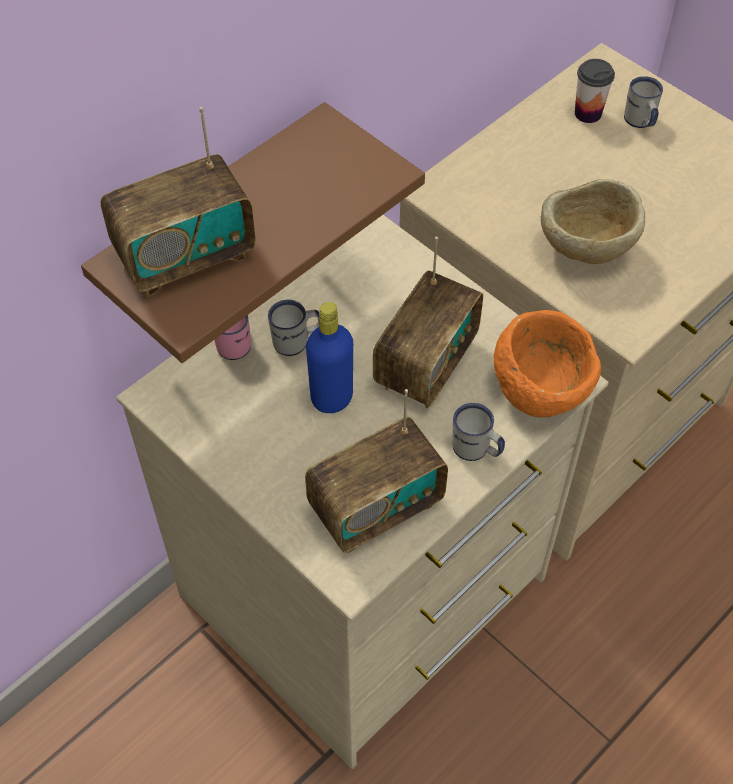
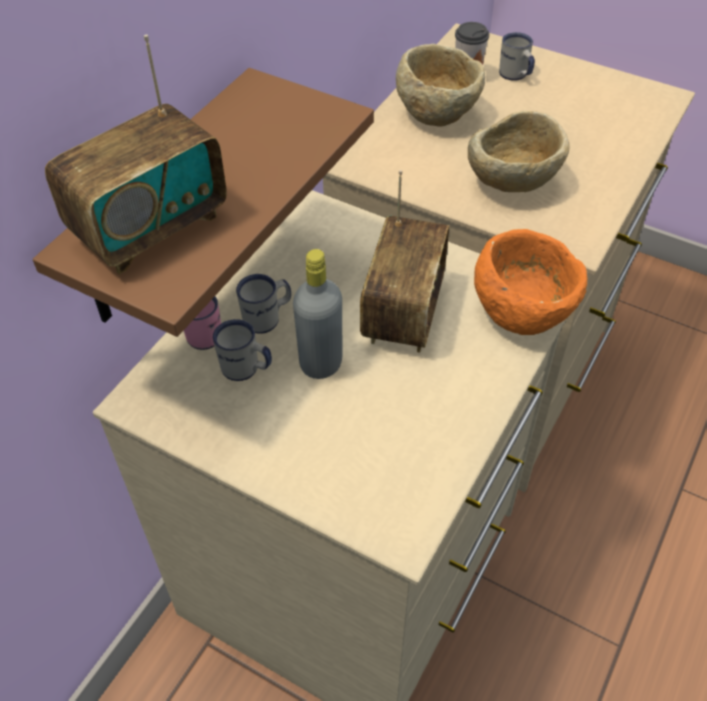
camera: 15 degrees left, 5 degrees down
radio [305,389,448,553] -> none
blue bottle [306,302,353,413] -> grey bottle [293,249,342,379]
white mug [452,403,505,461] -> white mug moved to [213,319,272,381]
none -> beige bowl [396,44,485,126]

